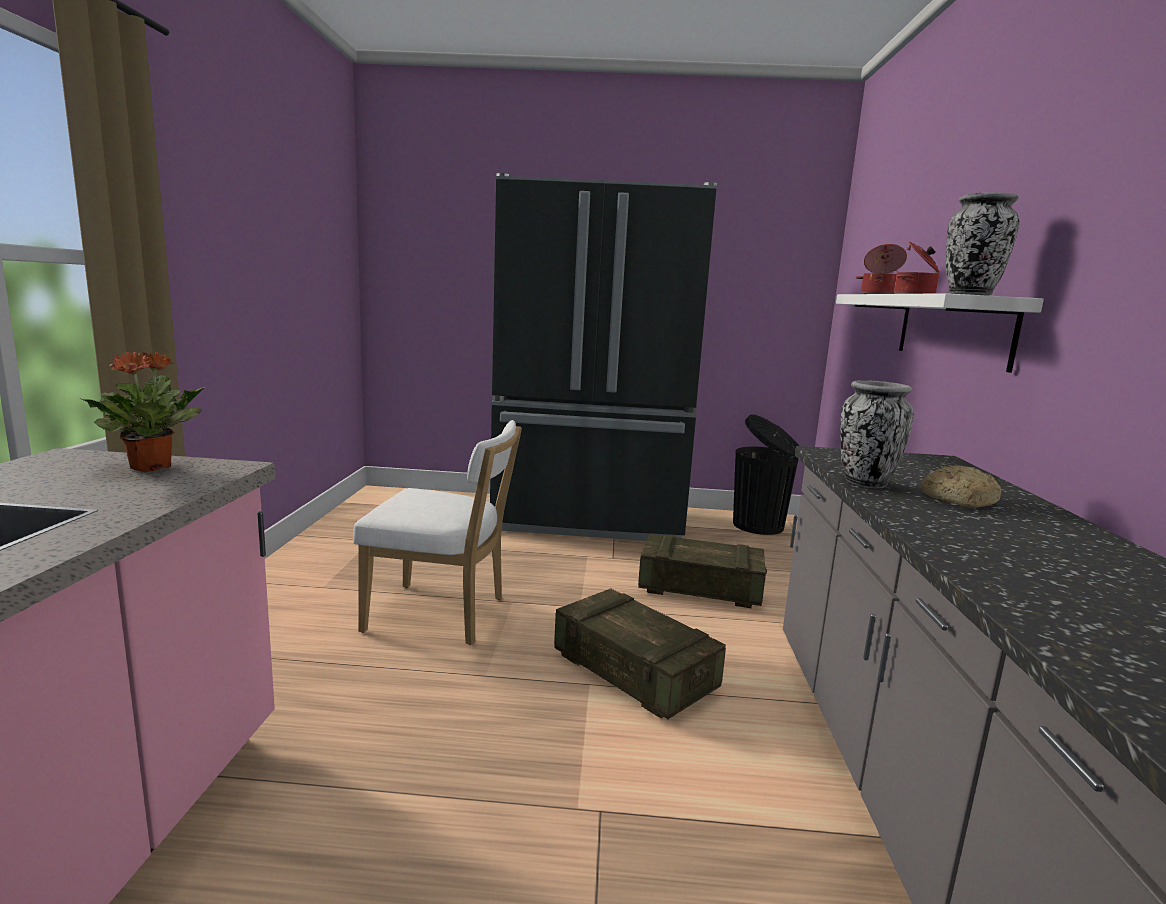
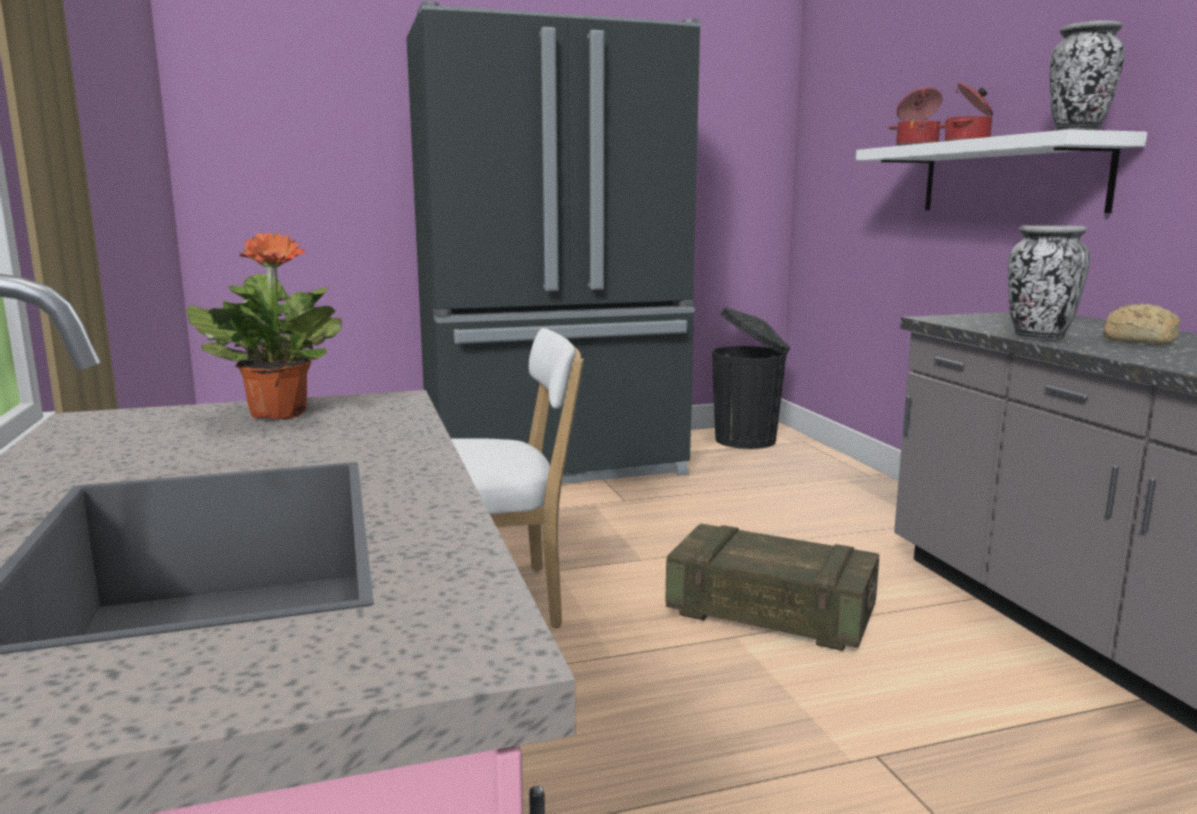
camera: 20 degrees left, 0 degrees up
crate [638,534,767,608] -> none

